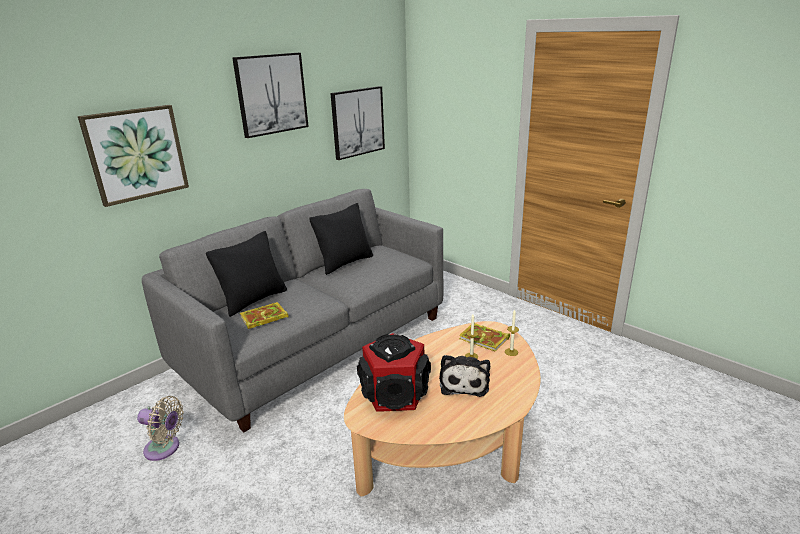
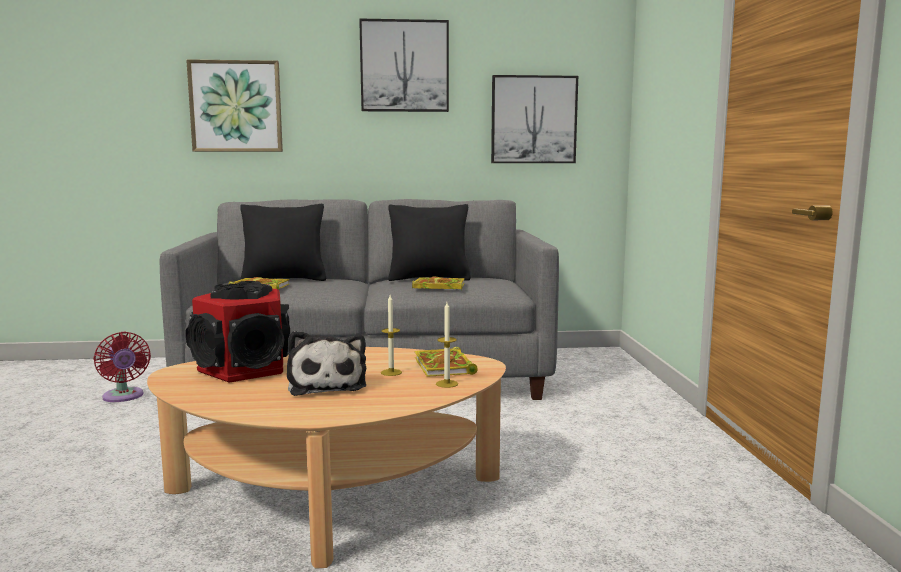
camera: 40 degrees right, 15 degrees down
beige fan [137,396,184,461] -> red fan [93,332,151,402]
plush toy [439,355,490,397] -> plush toy turned 60 degrees counterclockwise [287,331,366,396]
none -> book [412,276,465,290]

